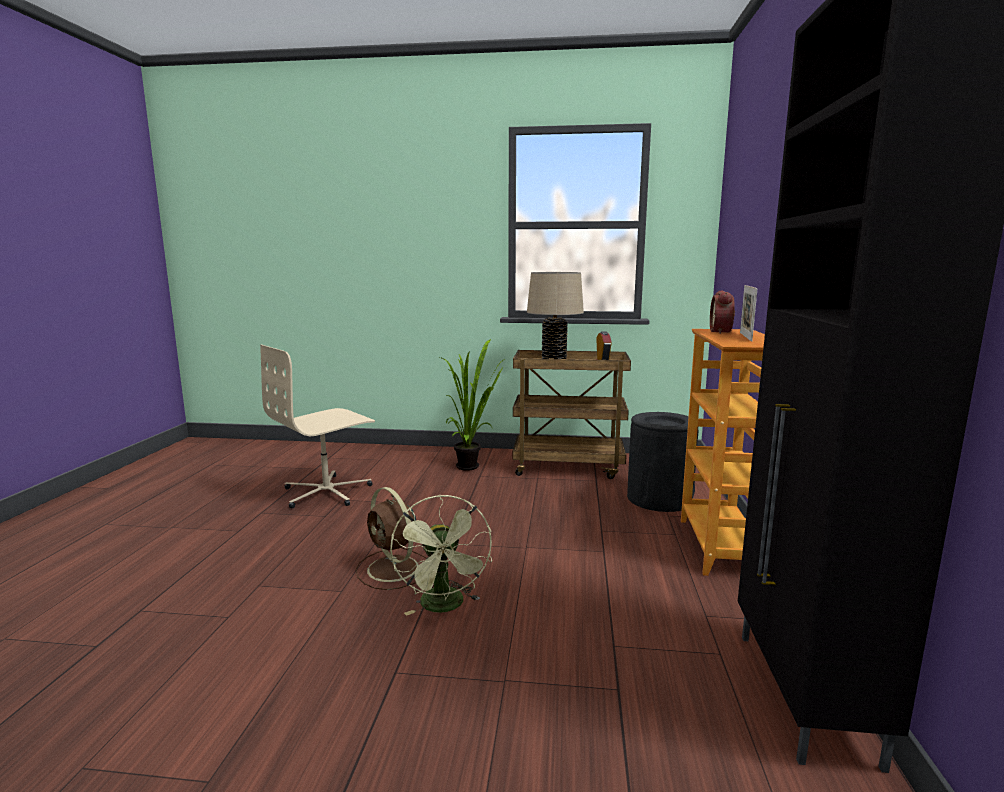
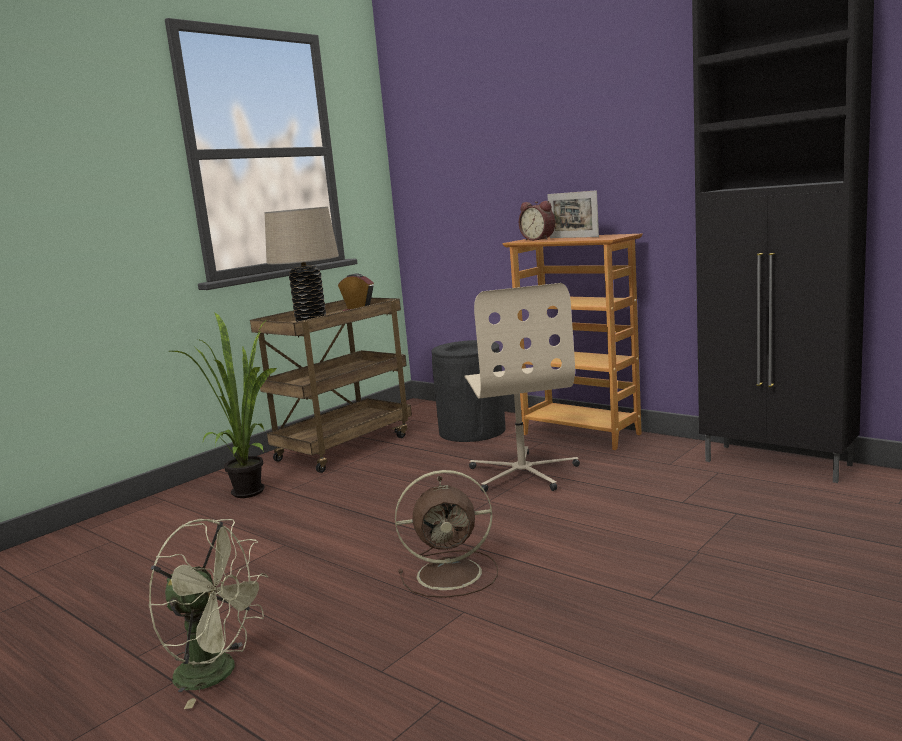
camera: 55 degrees left, 0 degrees up
beige office chair [260,345,375,508] -> beige office chair moved to [464,283,580,492]
green fan [390,495,492,616] -> green fan moved to [148,519,268,709]

